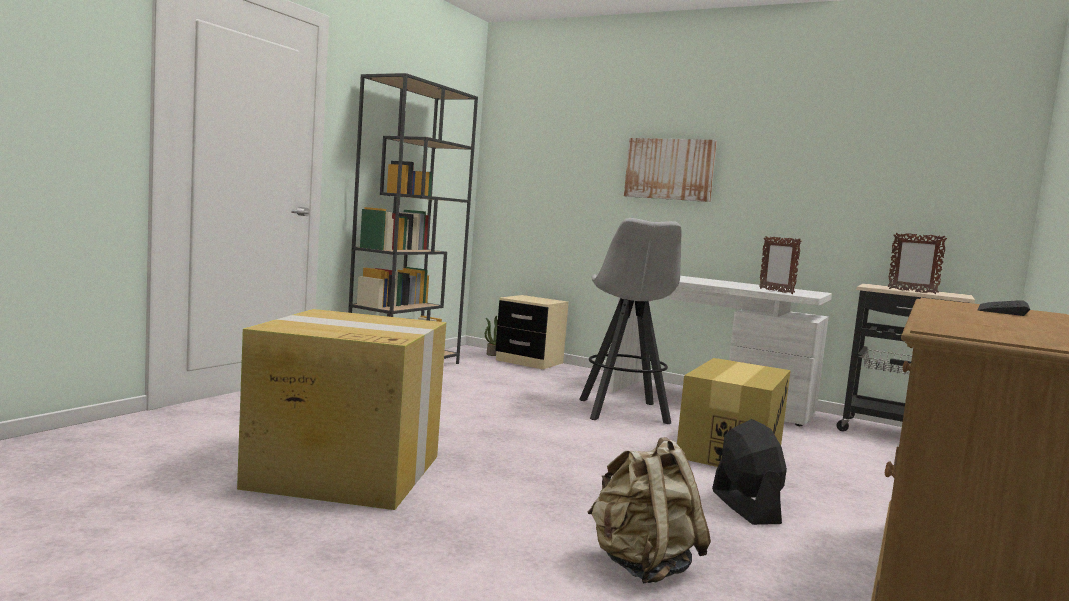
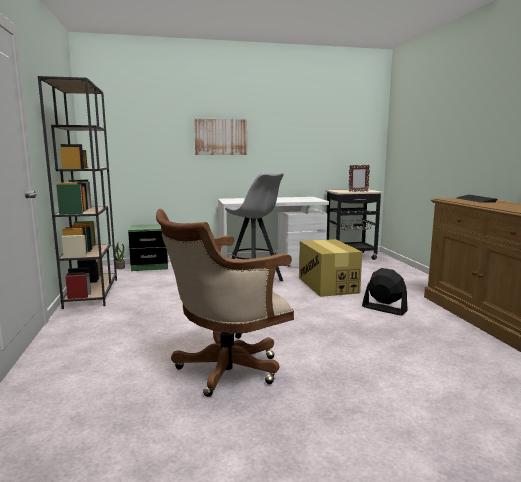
camera: 40 degrees left, 5 degrees up
cardboard box [237,309,446,510] -> office chair [156,209,294,397]
beige nightstand [495,295,569,369] -> green nightstand [128,224,168,271]
beige backpack [588,437,711,584] -> none
picture frame [759,236,801,294] -> none

